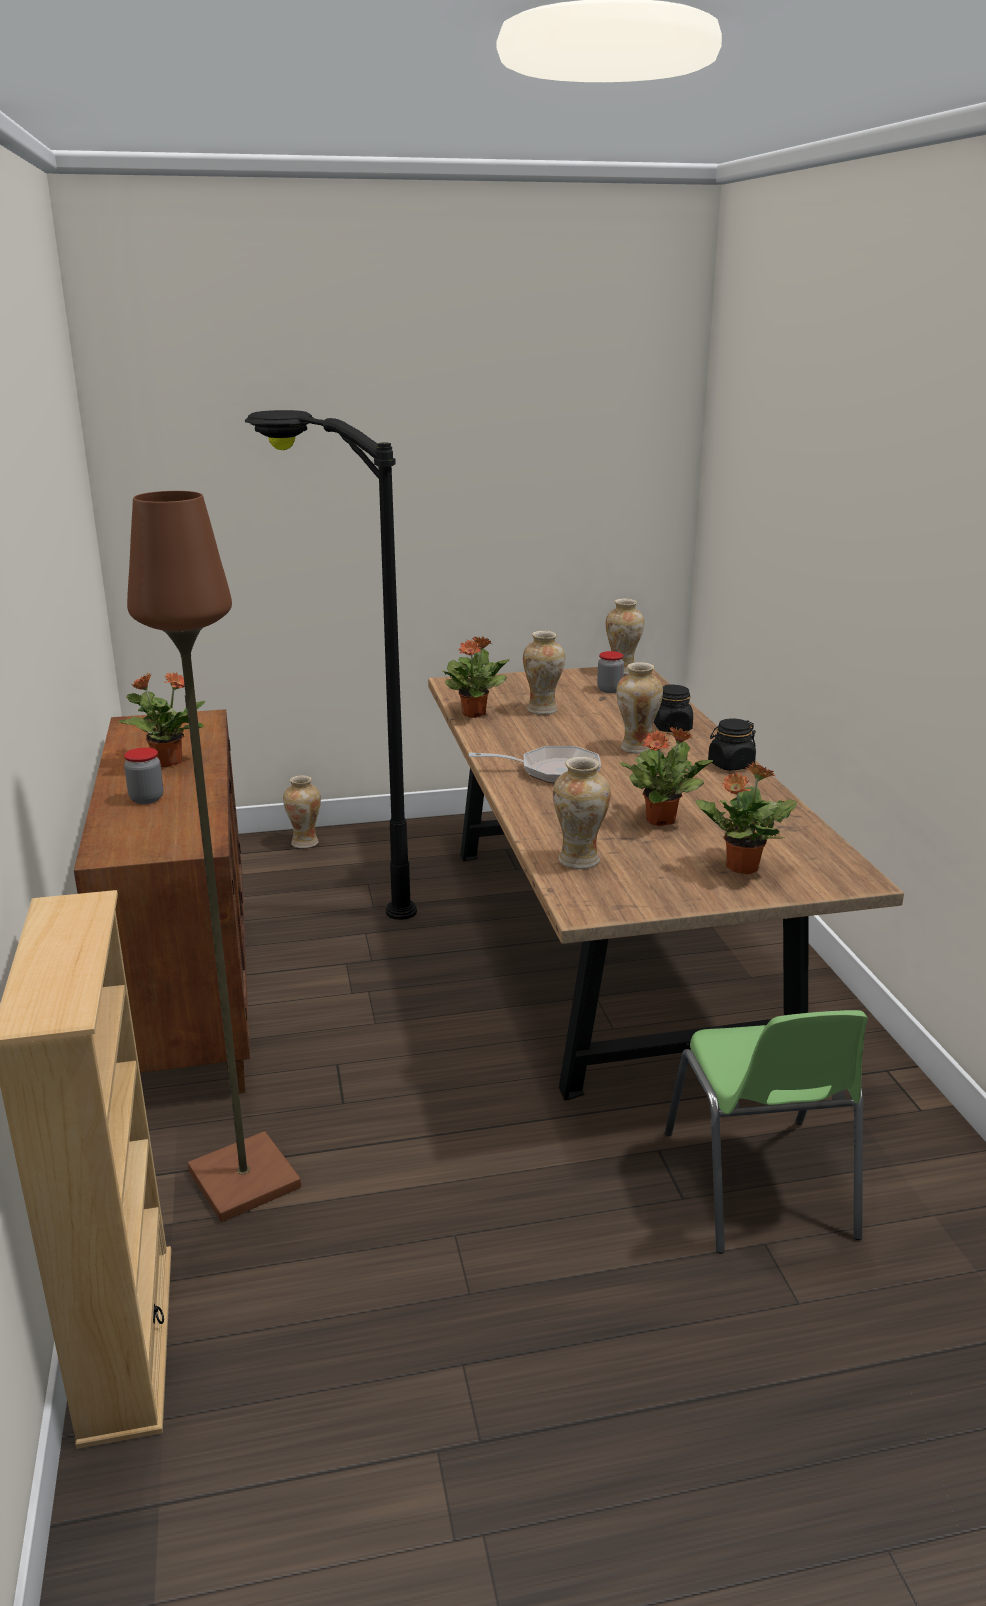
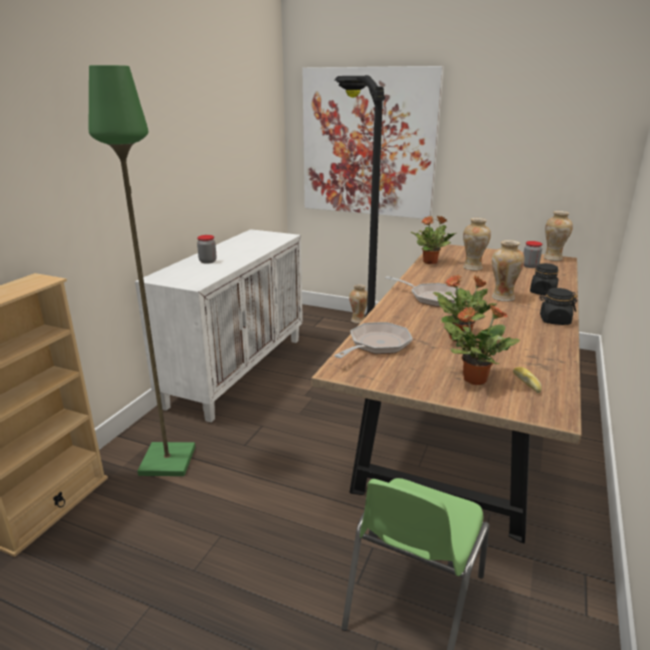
camera: 35 degrees right, 0 degrees up
brown cabinet [74,709,250,1094] -> white cabinet [135,229,303,422]
potted plant [118,672,205,767] -> none
brown floor lamp [127,491,301,1222] -> green floor lamp [89,65,195,476]
vase [553,757,611,869] -> frying pan [334,322,413,358]
none -> picture [303,66,444,219]
none -> bread [513,367,541,393]

